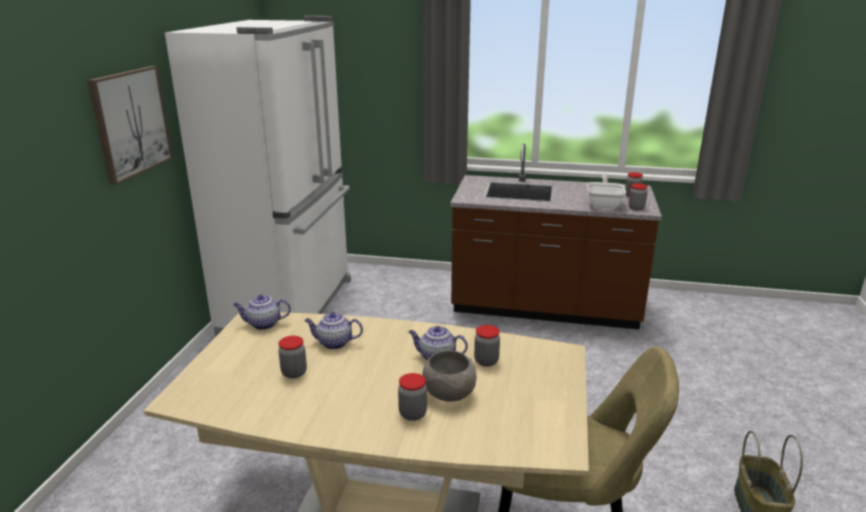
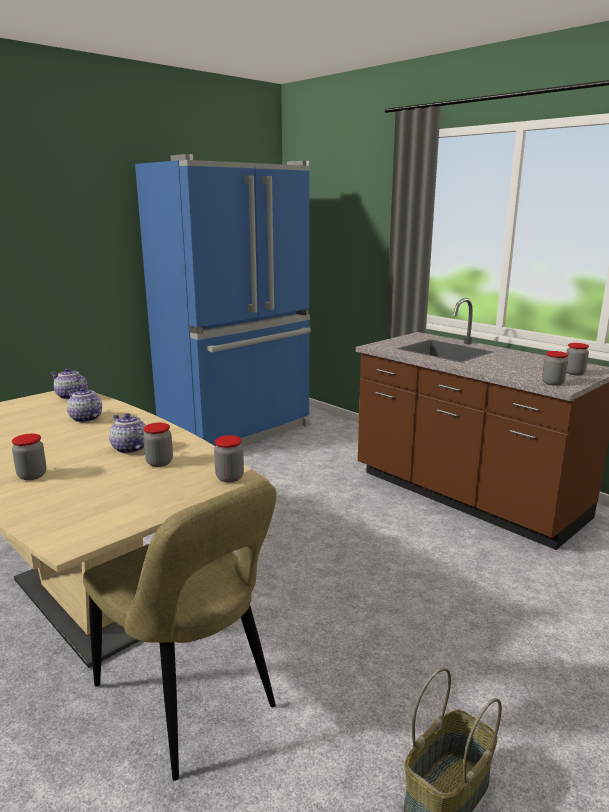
camera: 35 degrees right, 5 degrees down
picture [87,66,173,185] -> none
white fridge [165,16,351,335] -> blue fridge [135,154,311,446]
jar [278,336,307,379] -> jar moved to [214,435,244,482]
grey bowl [423,350,477,402] -> none
frying pan [587,175,626,209] -> none

